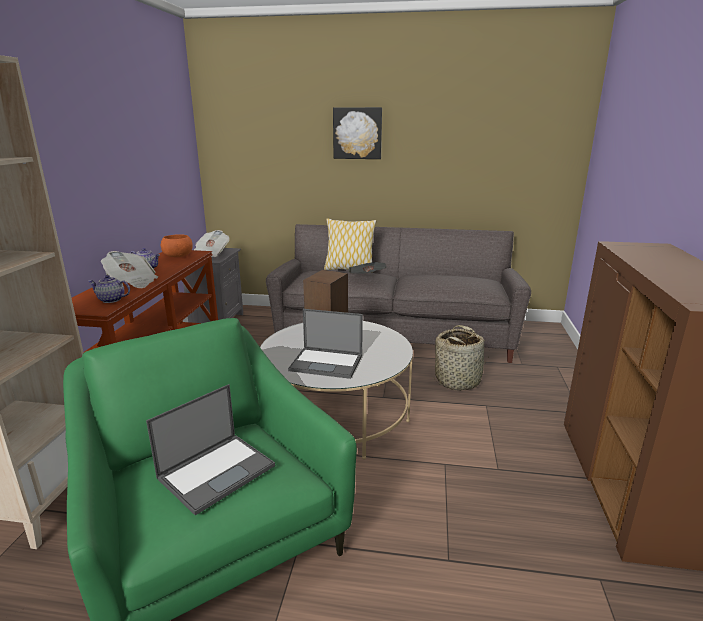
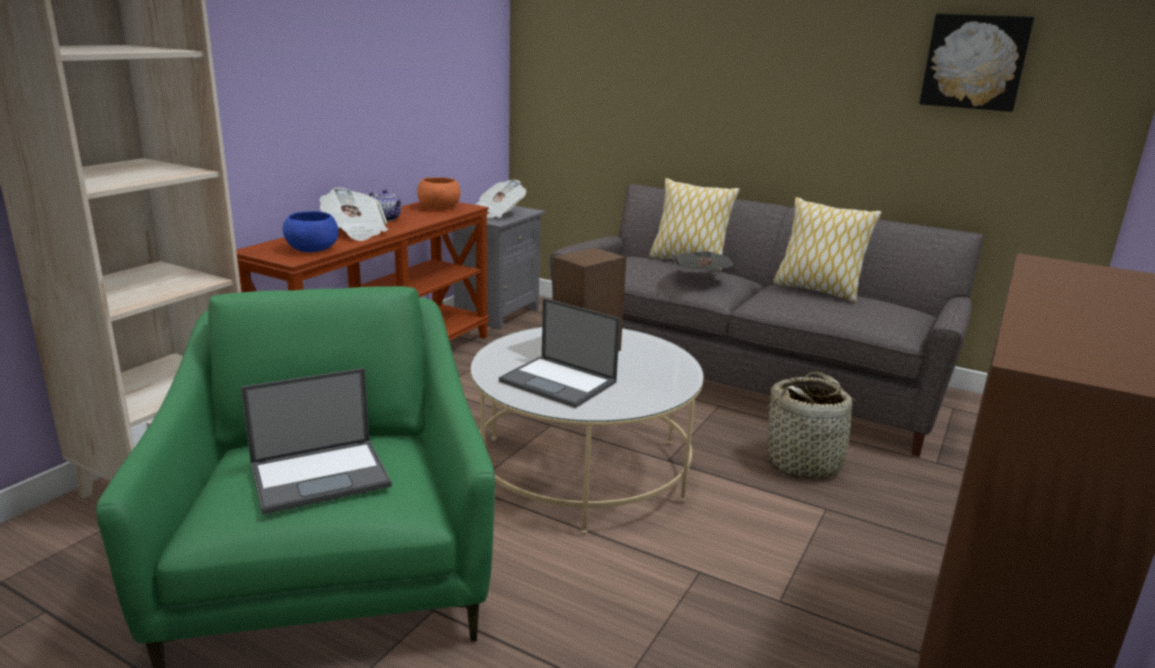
camera: 20 degrees right, 0 degrees up
teapot [88,275,130,303] -> blue bowl [283,211,338,252]
picture [333,107,382,159] -> picture moved to [919,14,1034,112]
none -> pillow [773,197,882,303]

